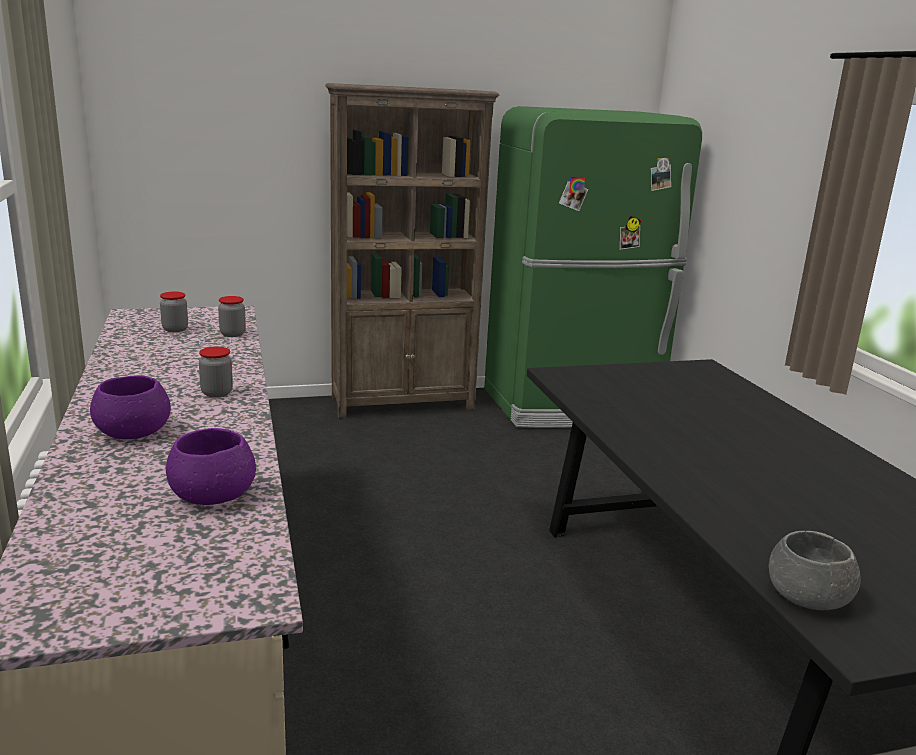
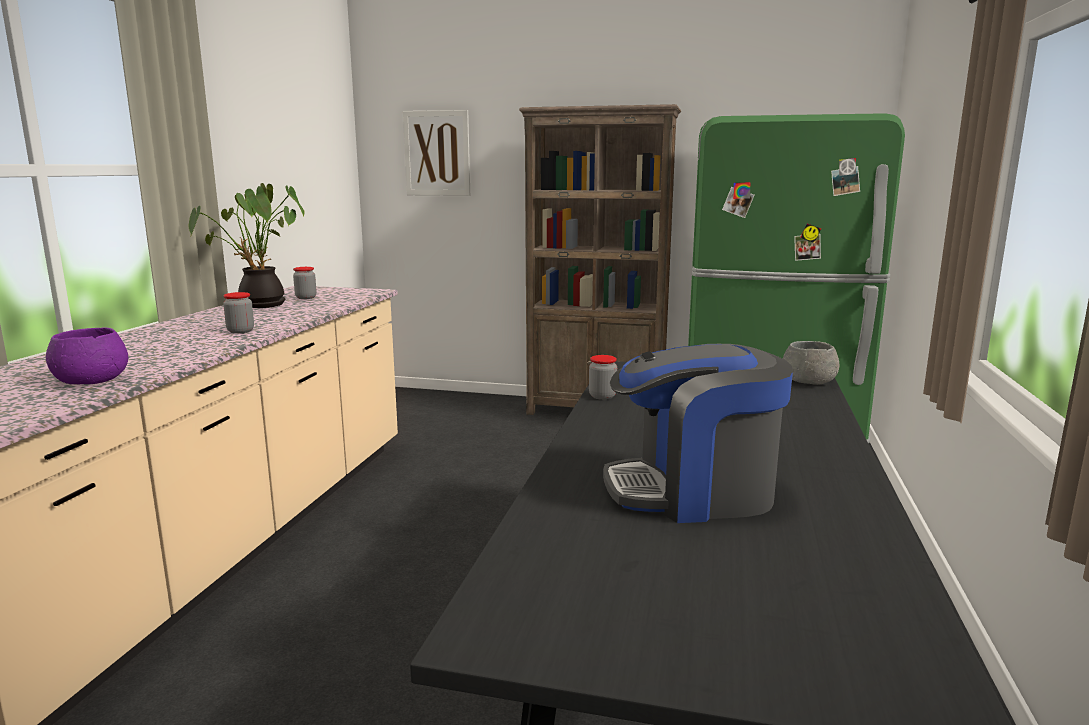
camera: 30 degrees right, 5 degrees down
purple bowl [90,376,171,439] -> none
jar [218,296,246,337] -> jar moved to [589,355,617,400]
grey bowl [769,531,861,610] -> grey bowl moved to [783,341,839,385]
none -> potted plant [189,183,304,308]
none -> picture [403,110,470,196]
none -> coffee machine [603,344,793,523]

